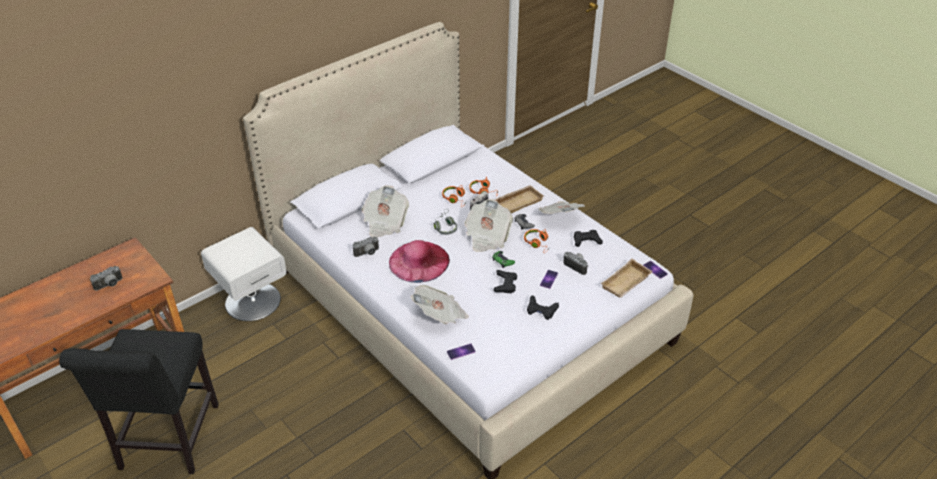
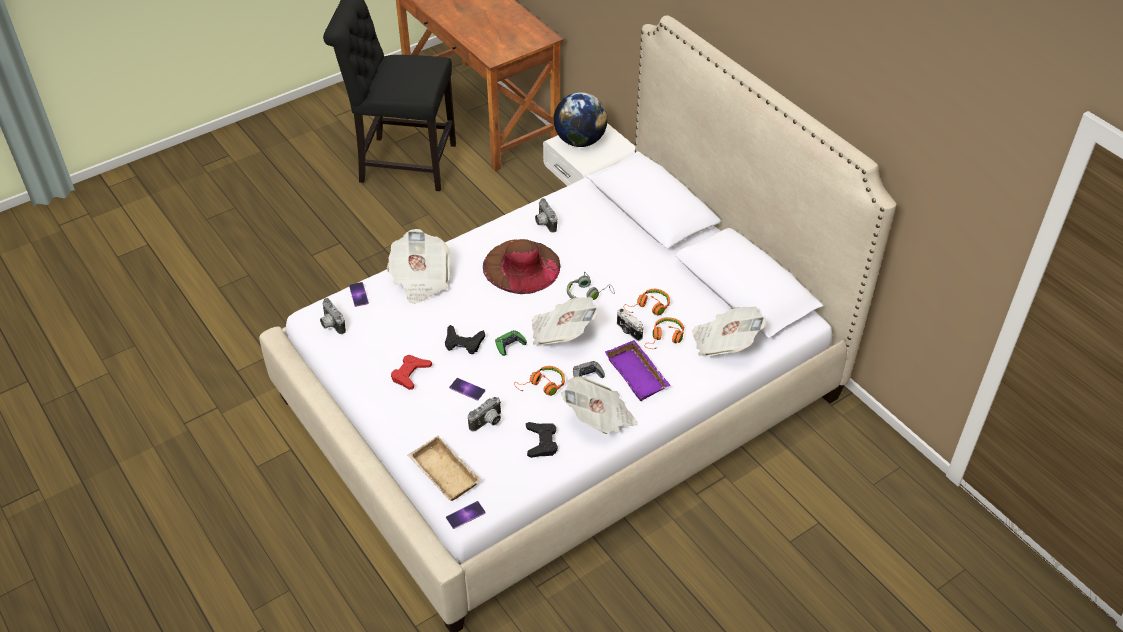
camera: 95 degrees right, 5 degrees up
camera [90,266,122,291] -> camera moved to [320,298,346,334]
newspaper [362,185,409,238] -> newspaper moved to [692,306,766,356]
pink hat [389,240,450,283] -> brown hat [483,239,561,294]
beige tray [495,185,544,213] -> purple tray [605,340,671,401]
black game controller [527,295,559,320] -> red game controller [391,355,432,390]
none -> globe [553,92,608,147]

